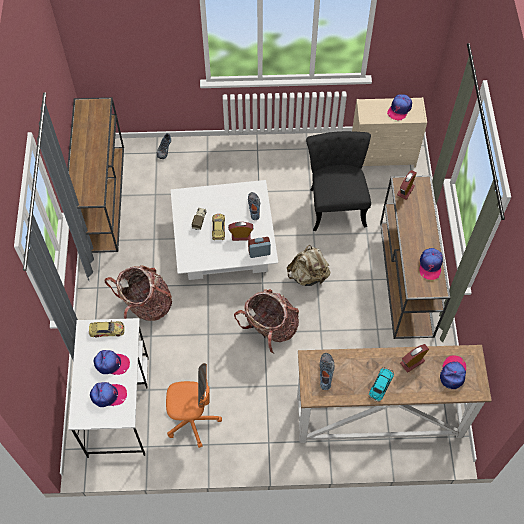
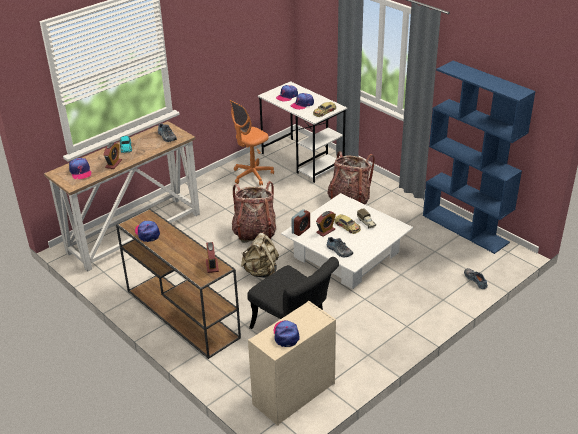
camera: 140 degrees right, 25 degrees down
brown console table [67,97,124,253] -> blue bookcase [423,61,536,254]

